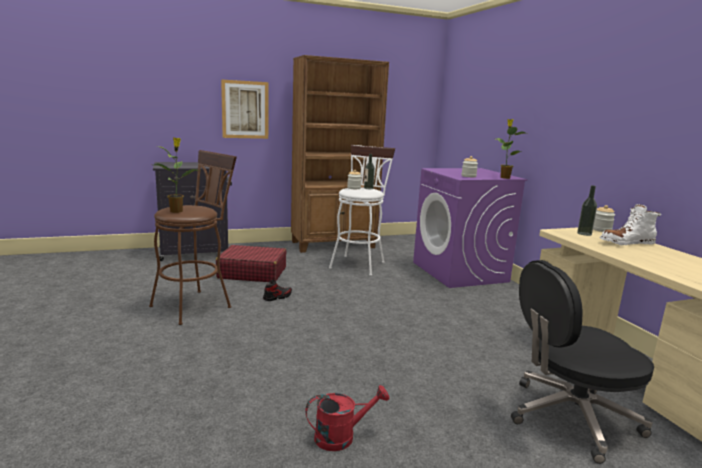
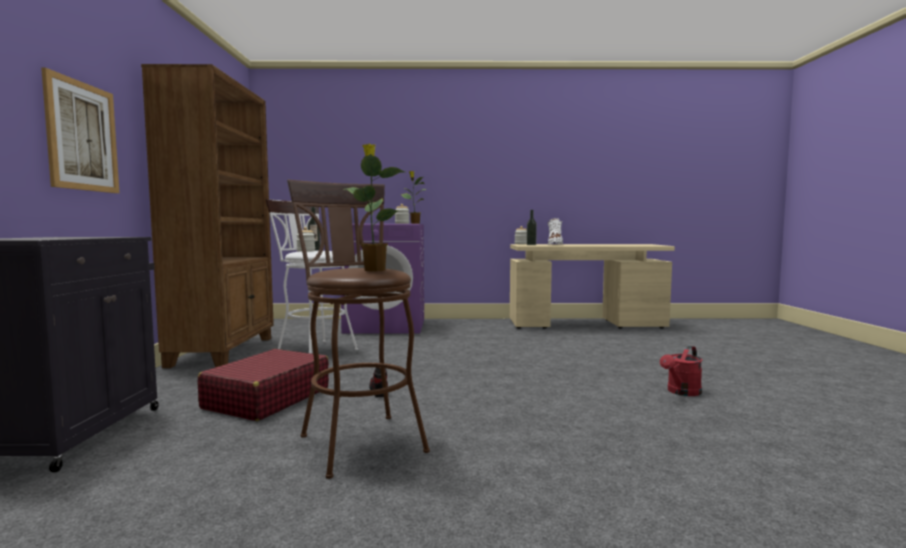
camera: 70 degrees left, 10 degrees down
red watering can [305,385,389,451] -> red watering can turned 135 degrees counterclockwise [660,346,702,396]
black office chair [511,260,654,464] -> none

